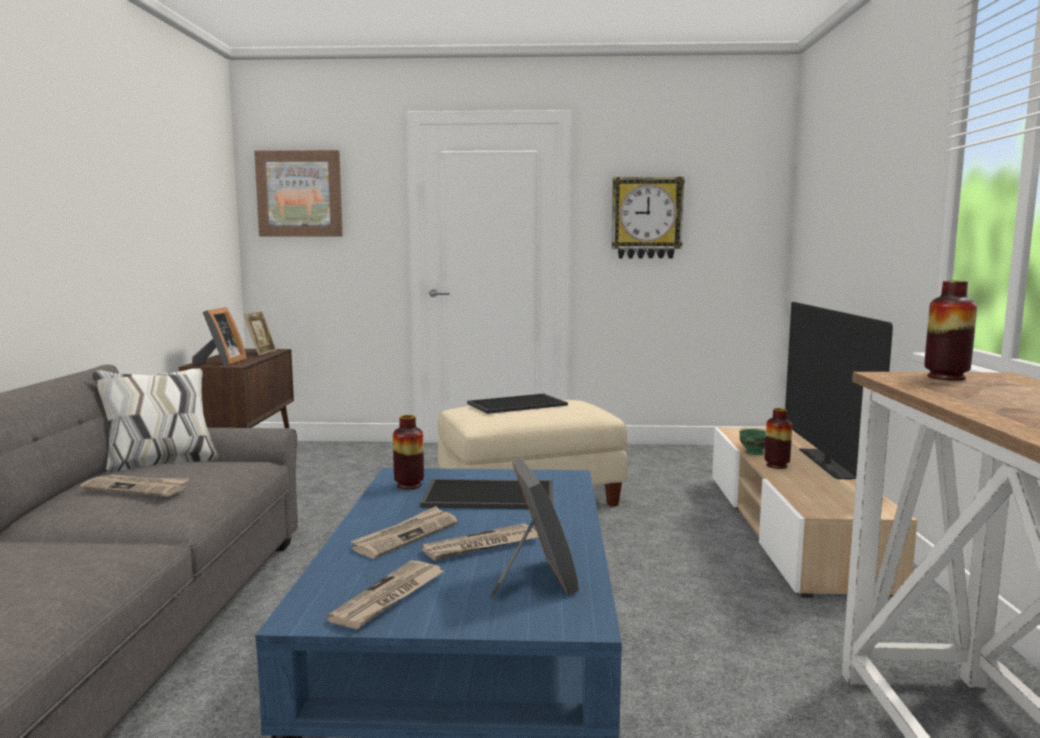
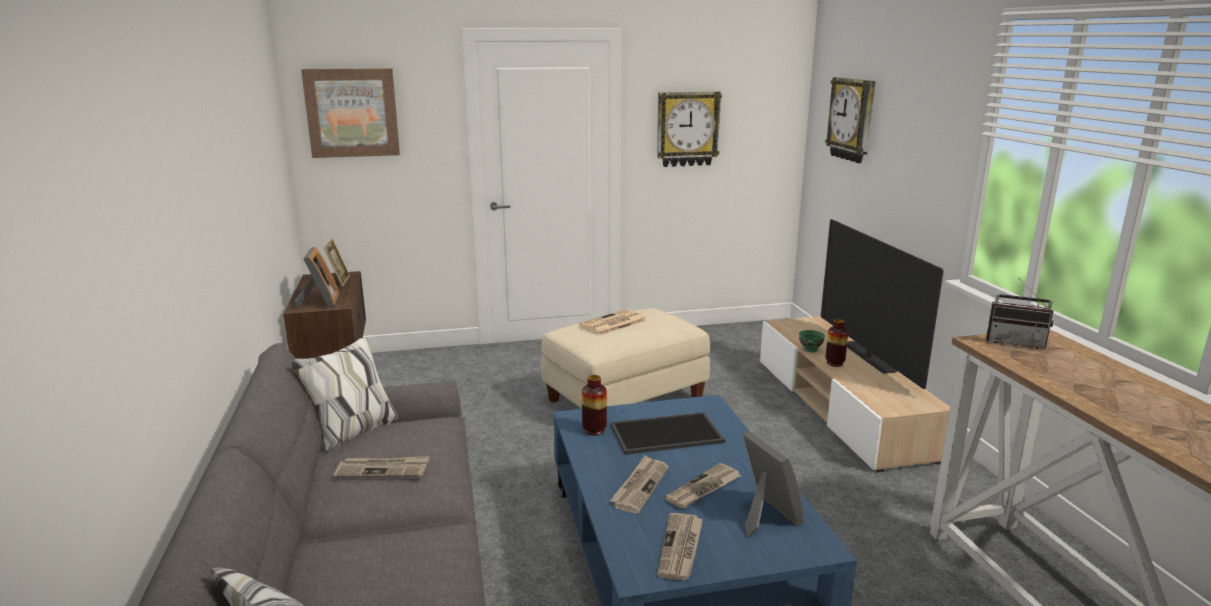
camera: 15 degrees left, 10 degrees up
tray [467,393,568,414] -> newspaper [579,309,648,335]
vase [924,280,977,381] -> radio [986,280,1054,349]
none -> wall clock [825,77,876,163]

